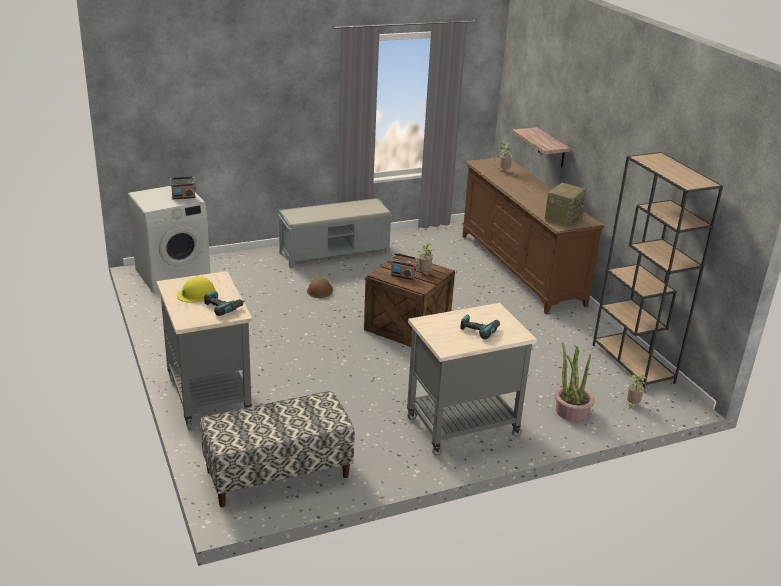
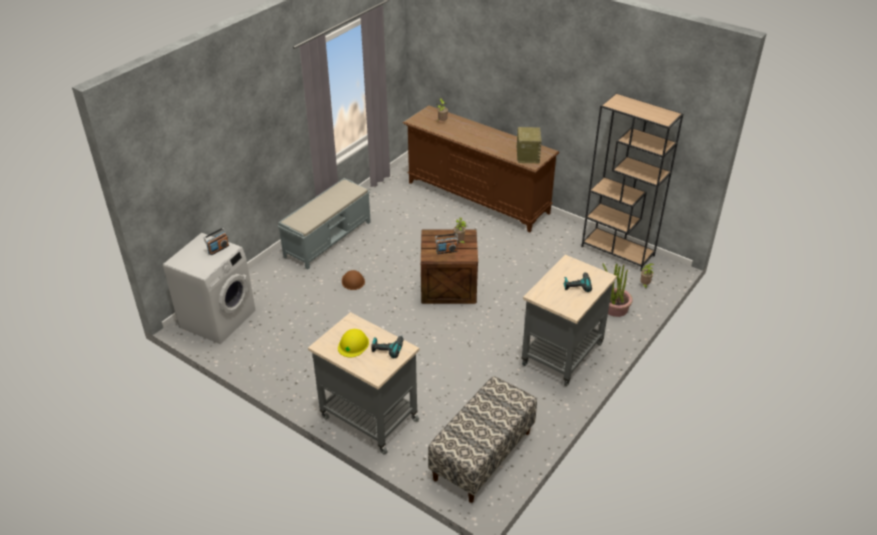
camera: 30 degrees left, 10 degrees up
shelf [512,127,570,168] -> none

